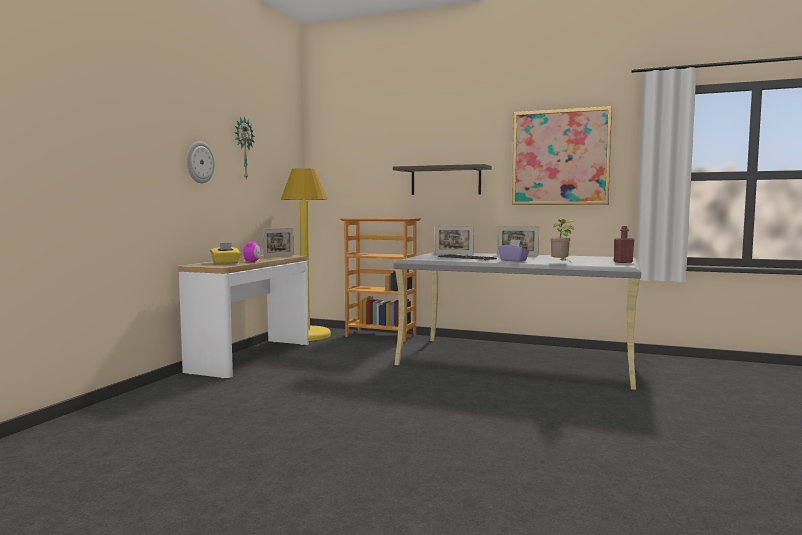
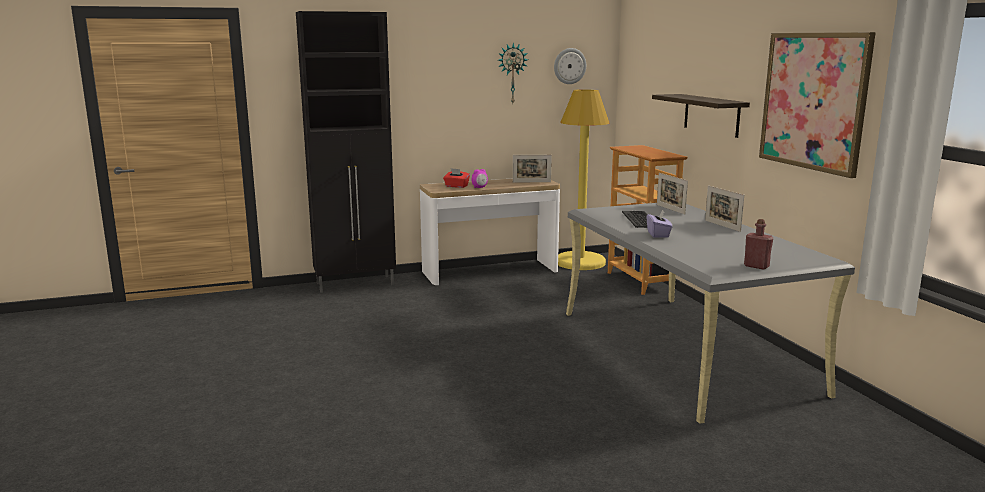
camera: 50 degrees right, 10 degrees up
wall clock [186,141,215,183] -> wall clock moved to [554,48,586,84]
yellow tissue box [210,243,241,264] -> red tissue box [443,168,470,188]
potted plant [550,219,574,261] -> none
none -> black cabinet [296,11,396,293]

